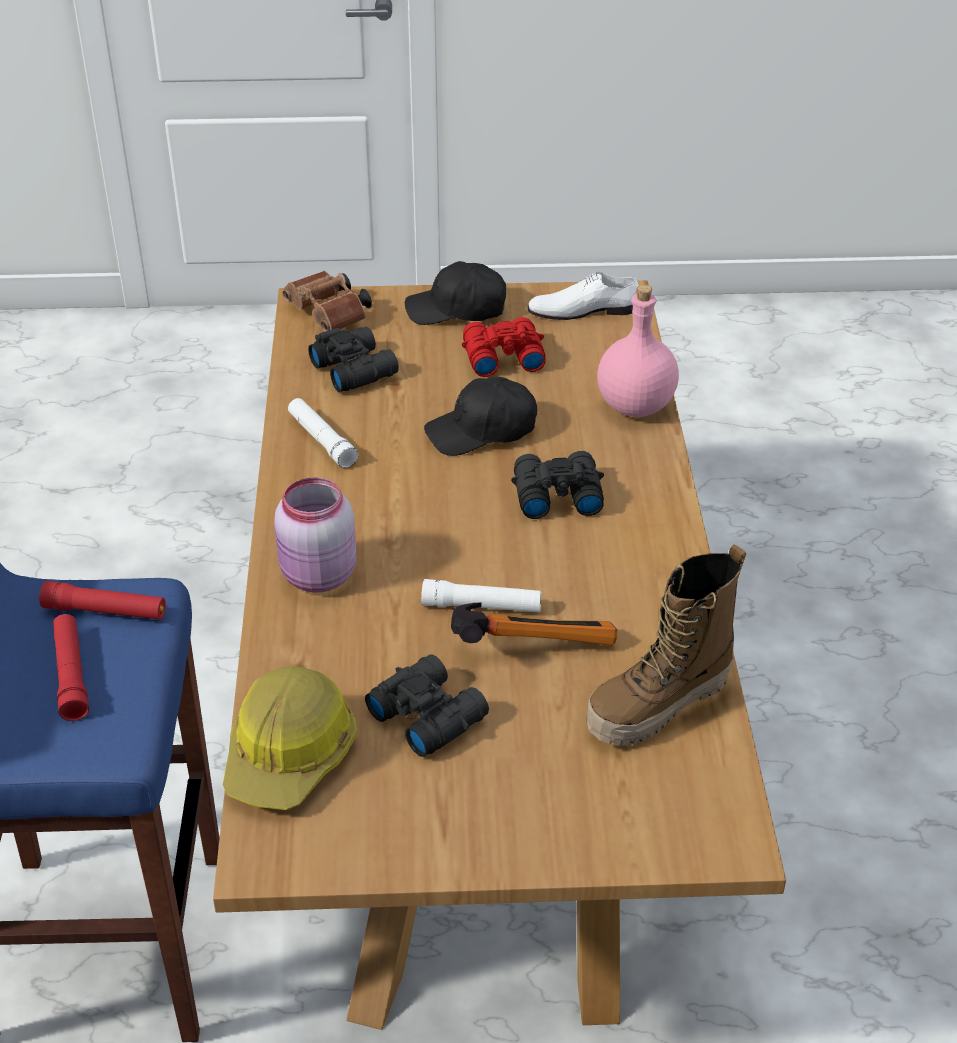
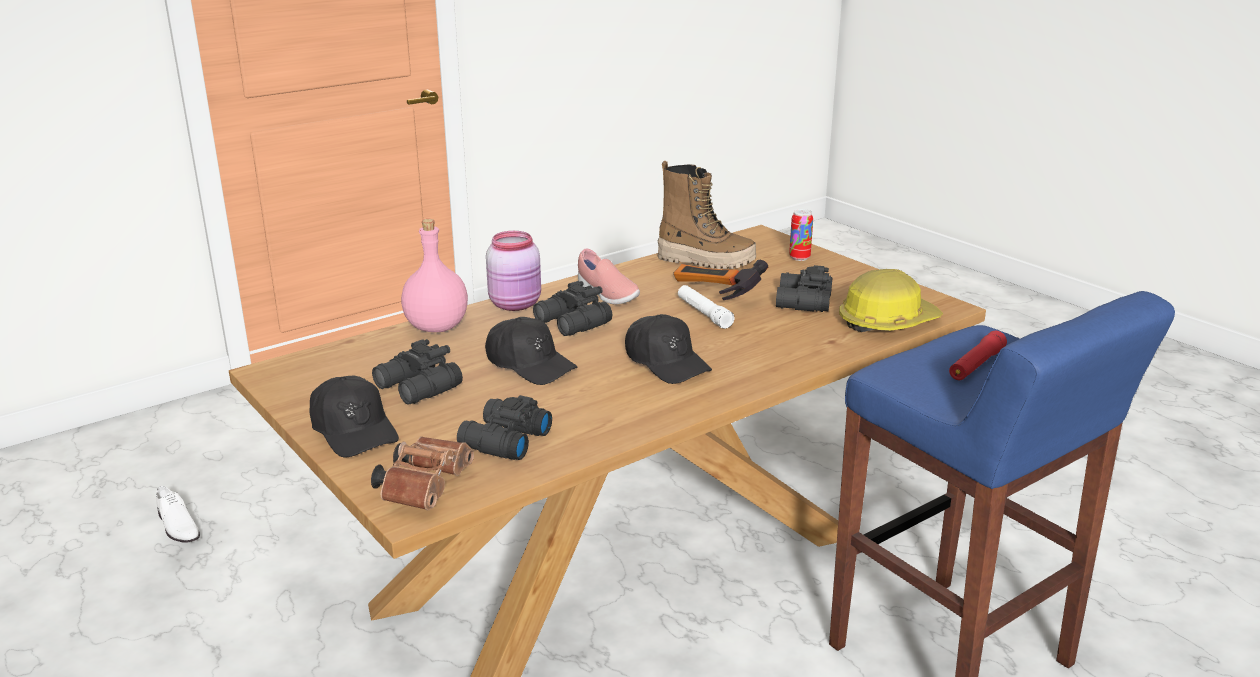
camera: 125 degrees left, 15 degrees down
red flashlight [39,581,166,620] -> none
pink jar [274,477,356,592] -> pink jar moved to [486,231,541,311]
white flashlight [288,398,358,468] -> none
red binoculars [462,317,546,377] -> black binoculars [372,339,463,405]
white shoe [527,272,639,320] -> white shoe moved to [156,486,200,543]
none -> pink shoe [578,249,640,304]
none -> black cap [625,314,712,384]
none -> can [789,209,813,261]

